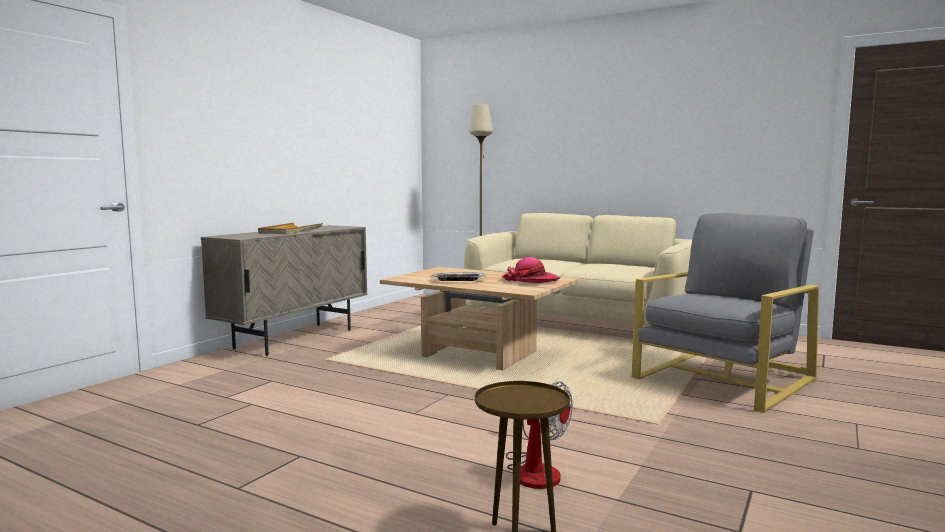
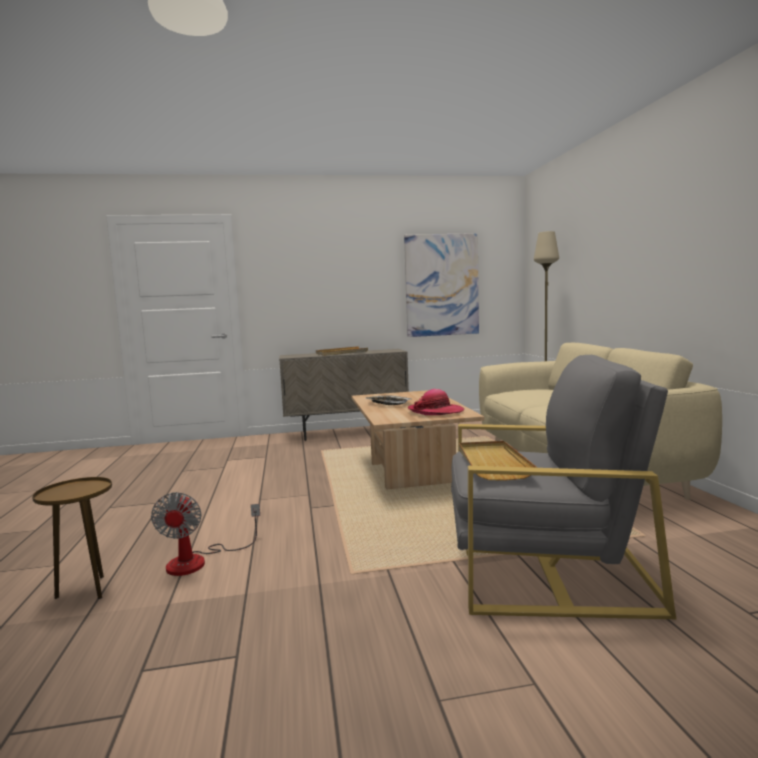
camera: 50 degrees right, 0 degrees up
none -> picture [404,233,479,337]
none -> beige tray [459,441,538,480]

